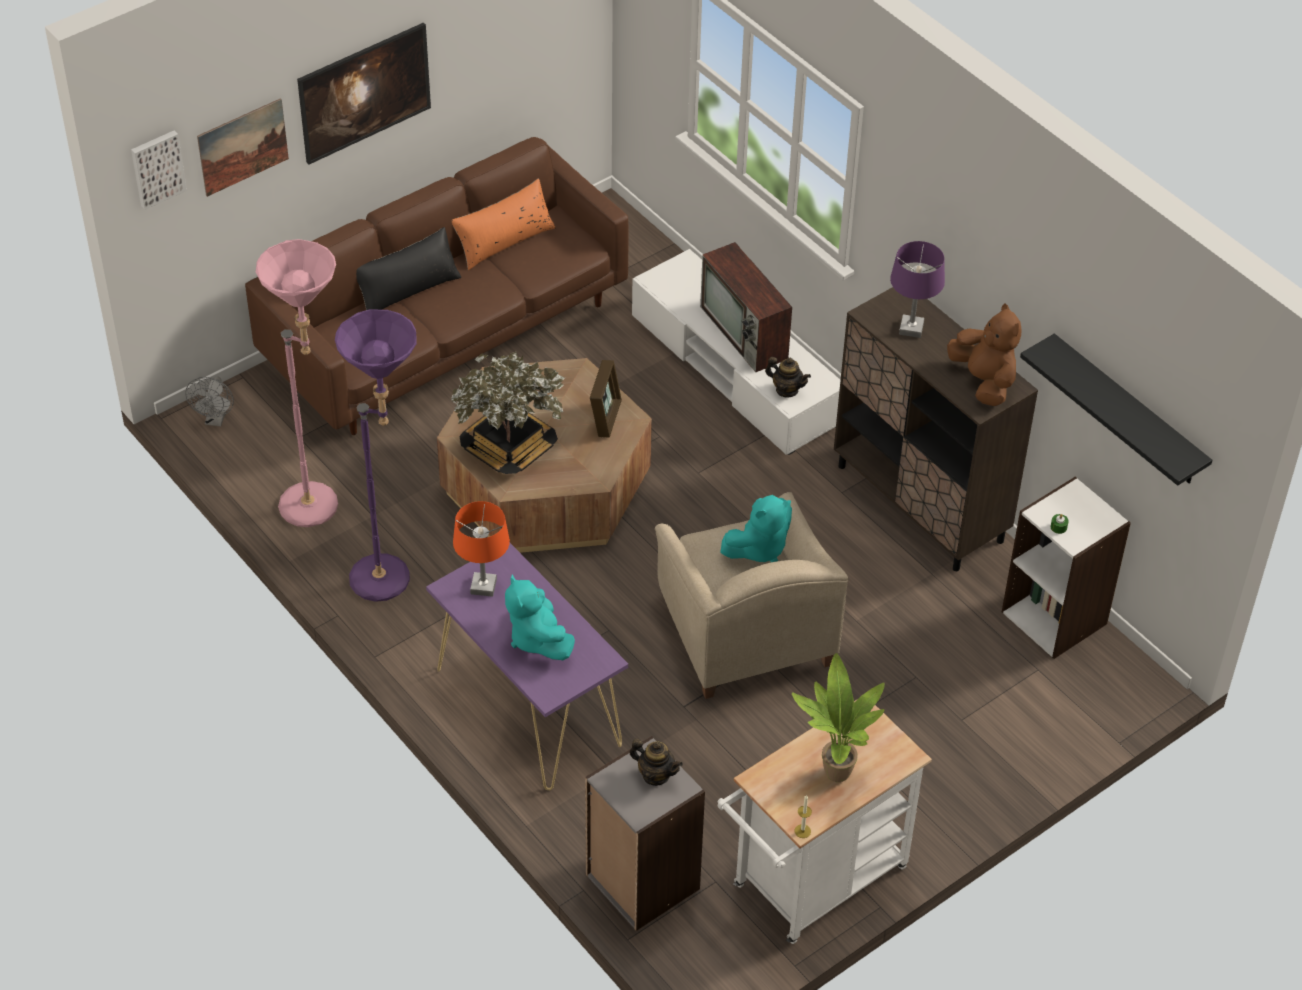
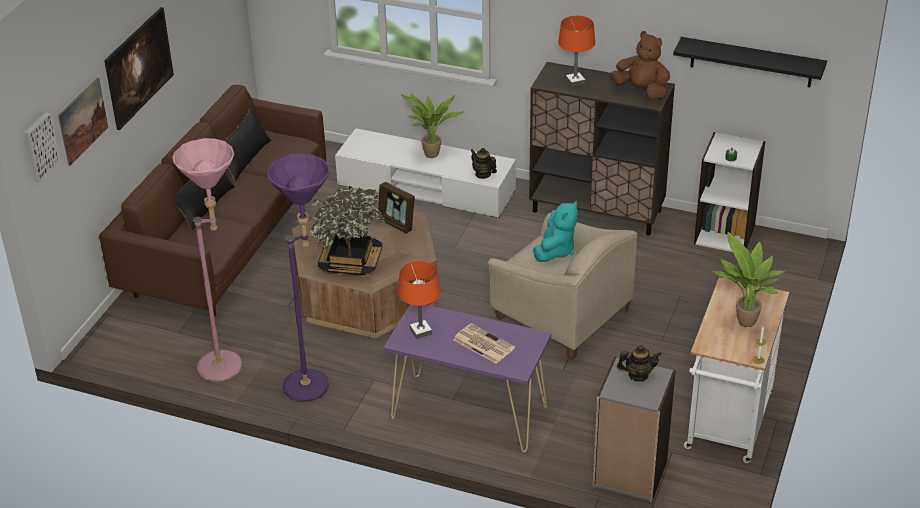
camera: 30 degrees left, 10 degrees down
grey fan [185,376,234,427] -> none
orange pillow [452,178,556,270] -> black pillow [224,109,271,182]
turquoise plush toy [505,575,575,660] -> newspaper [453,323,515,364]
picture frame [590,360,622,438] -> picture frame turned 150 degrees clockwise [378,182,415,233]
television [700,242,792,372] -> potted plant [401,93,464,158]
teapot [765,357,811,398] -> teapot turned 135 degrees counterclockwise [470,148,497,179]
purple table lamp [890,241,945,338] -> orange table lamp [558,16,595,87]

